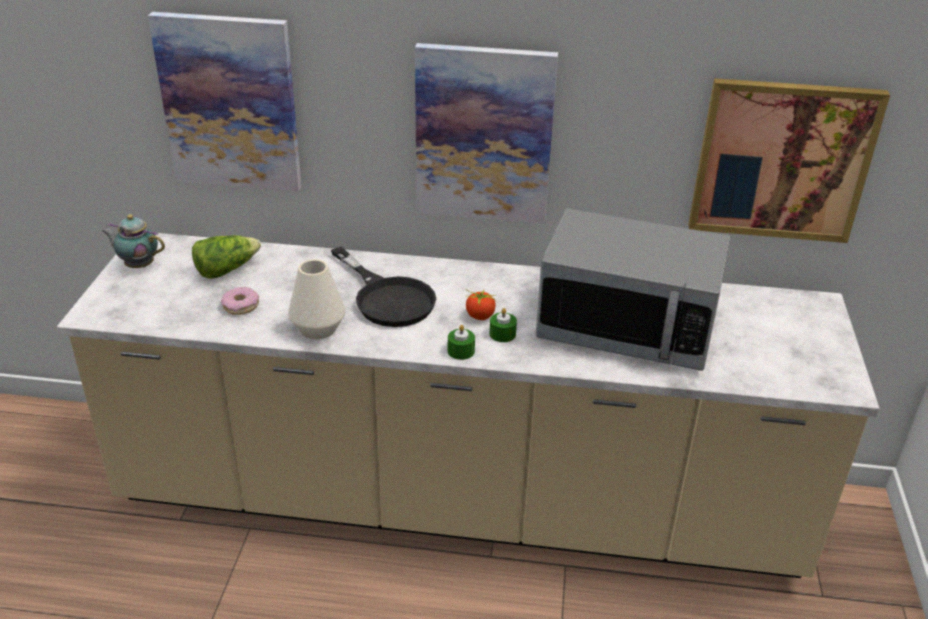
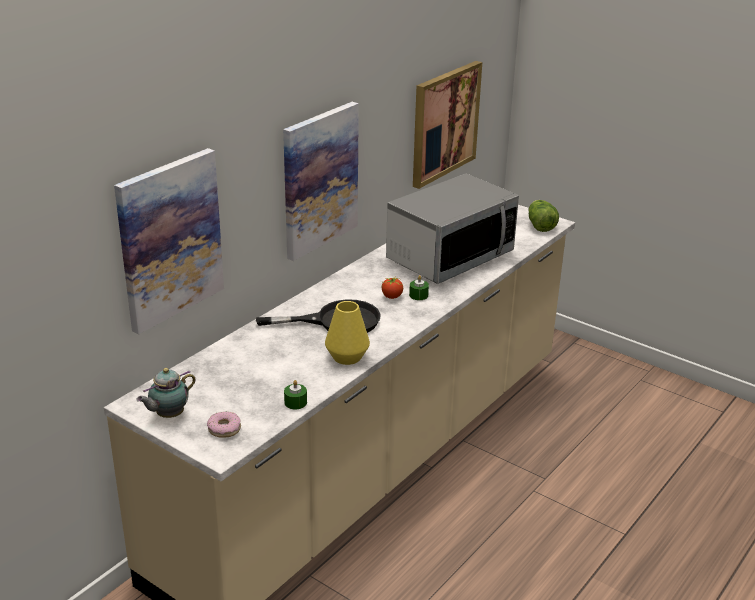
camera: 60 degrees left, 5 degrees down
lettuce [192,235,261,279] -> lettuce moved to [528,200,559,232]
donut [221,287,259,315] -> donut moved to [207,412,241,438]
white vase [288,259,345,339] -> yellow vase [325,301,370,365]
green candle [448,325,475,360] -> green candle moved to [284,380,307,410]

